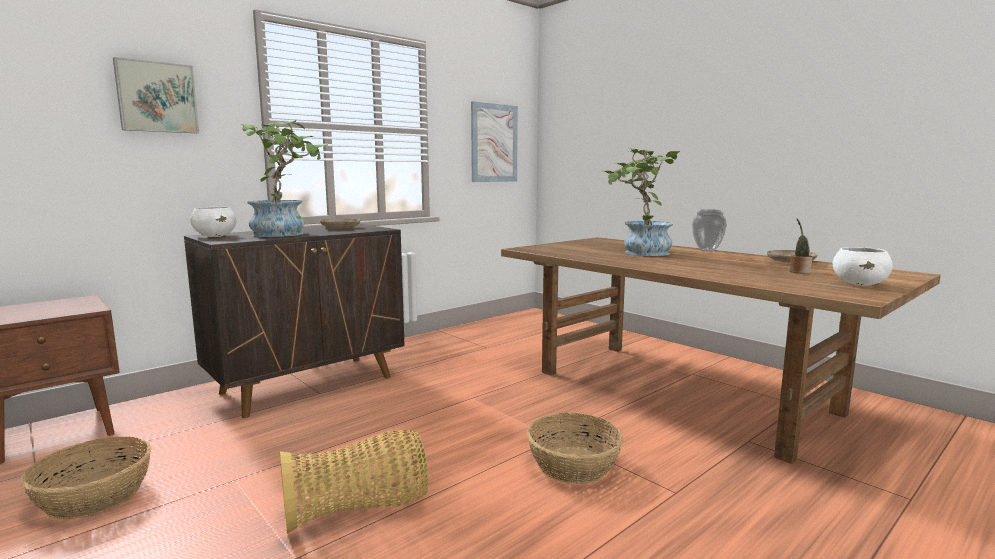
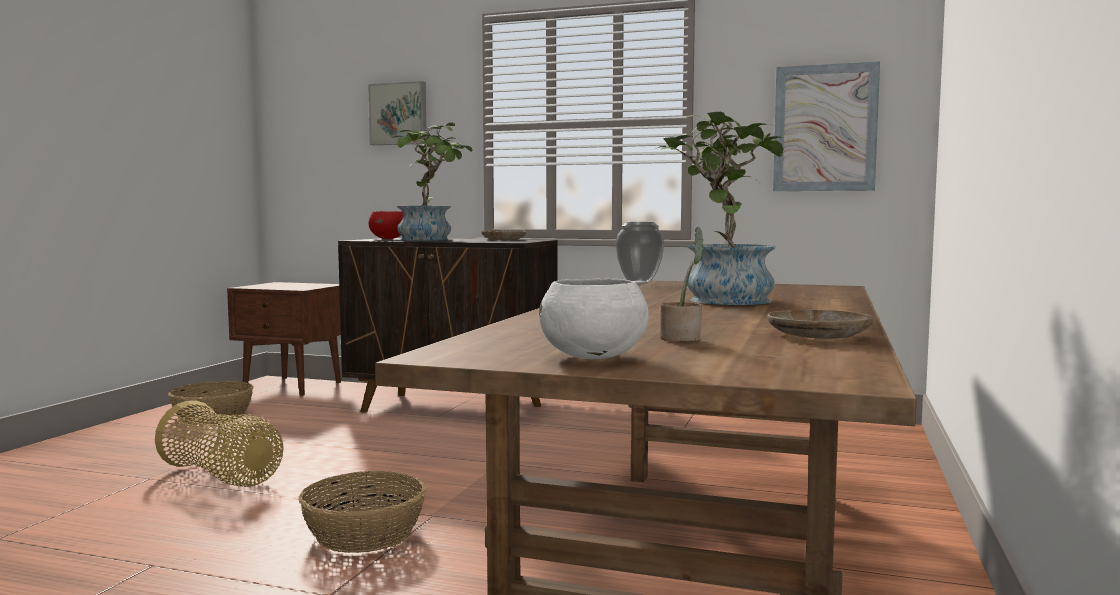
camera: 60 degrees right, 5 degrees down
white bowl [190,206,237,237] -> red bowl [369,211,403,239]
vase [692,209,727,251] -> vase moved to [615,222,664,284]

